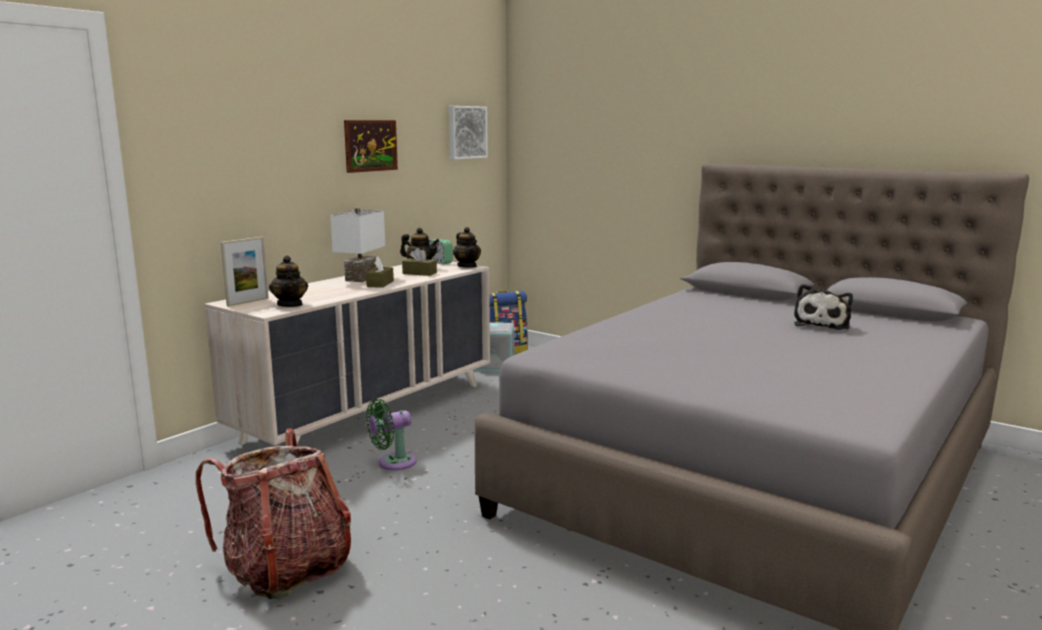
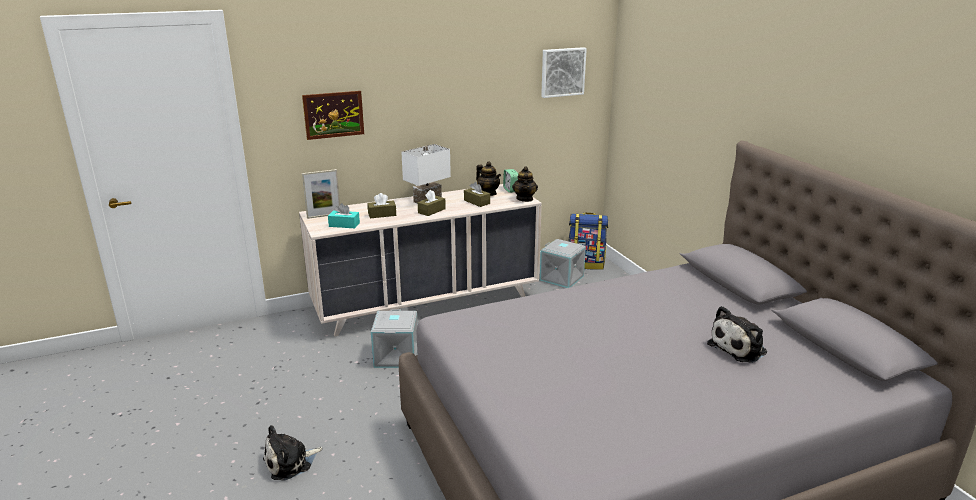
camera: 30 degrees right, 10 degrees up
backpack [196,428,351,599] -> none
teapot [269,255,308,307] -> turquoise tissue box [328,203,360,228]
picture [344,120,398,173] -> picture moved to [302,91,364,140]
green fan [366,399,417,470] -> grey storage box [371,309,418,368]
none -> plush toy [263,425,323,481]
none -> brown tissue box [367,193,396,218]

